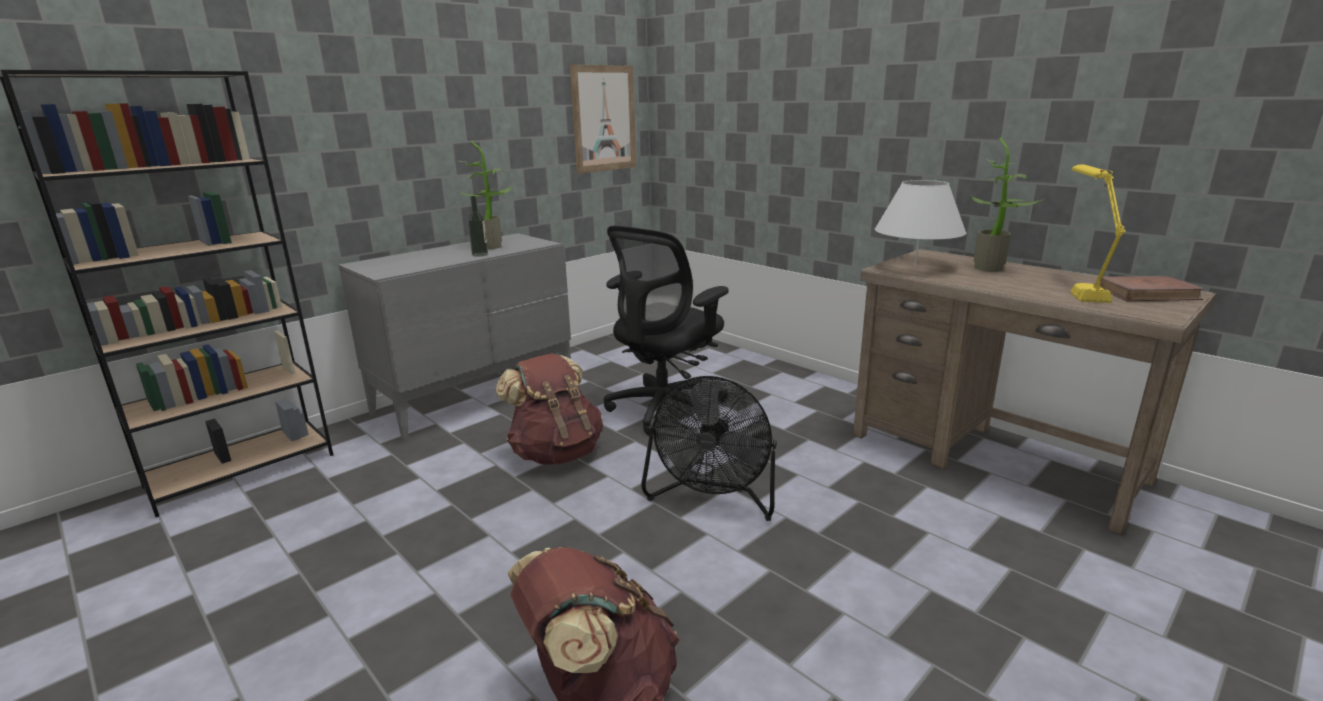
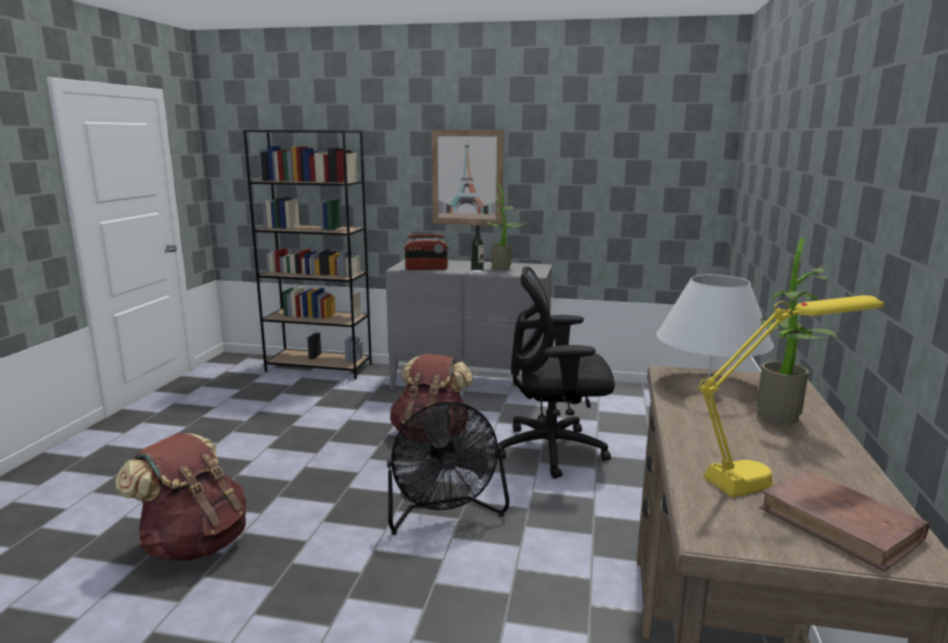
camera: 55 degrees right, 5 degrees down
picture [570,65,636,174] -> picture moved to [432,130,504,226]
black fan [641,376,777,521] -> black fan turned 90 degrees counterclockwise [387,402,509,535]
none -> radio [403,234,449,270]

